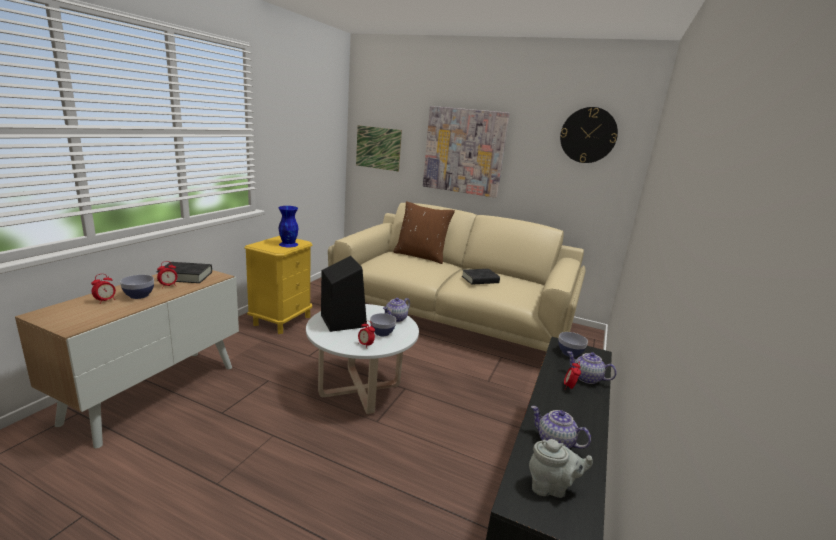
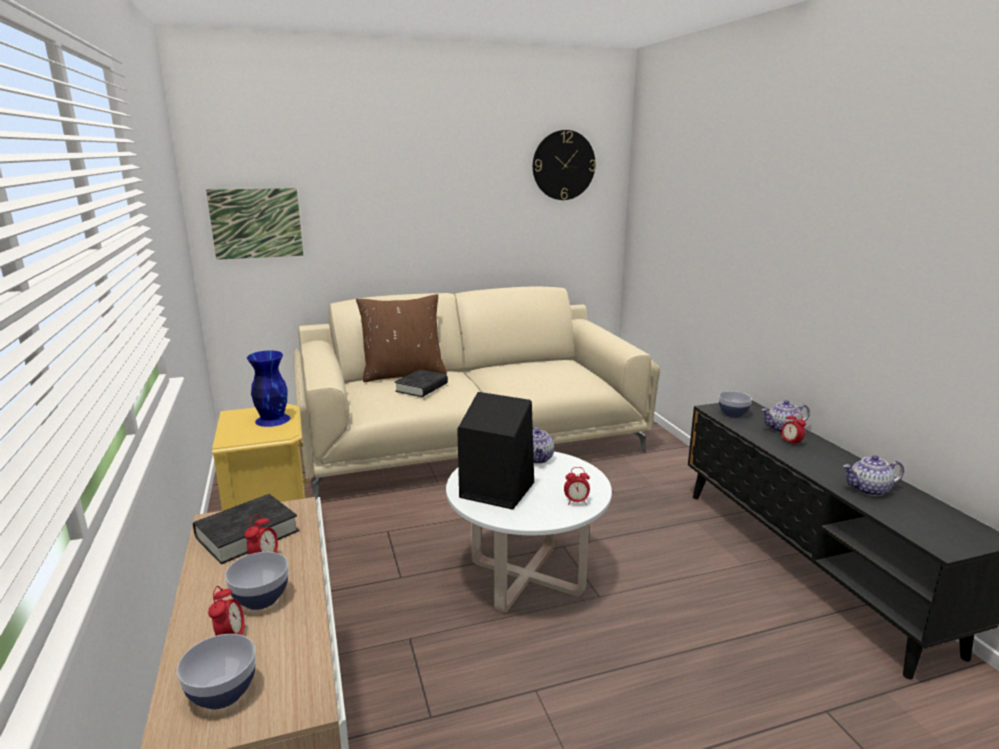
camera: 40 degrees left, 0 degrees up
bowl [370,313,396,336] -> bowl moved to [177,634,256,709]
picture [423,106,510,198] -> none
black book [462,269,500,285] -> black book moved to [395,369,448,397]
grey teapot [529,439,593,498] -> none

